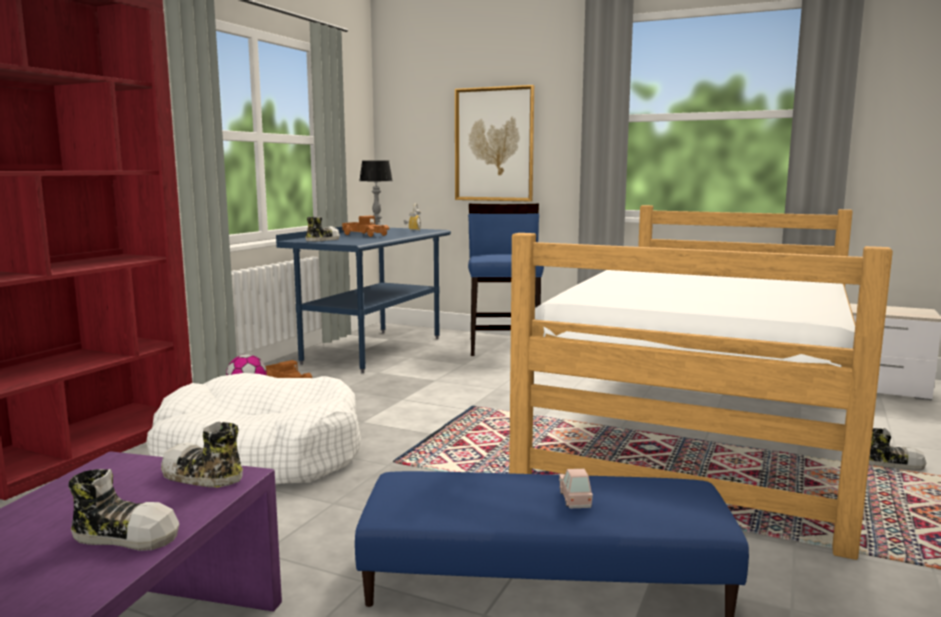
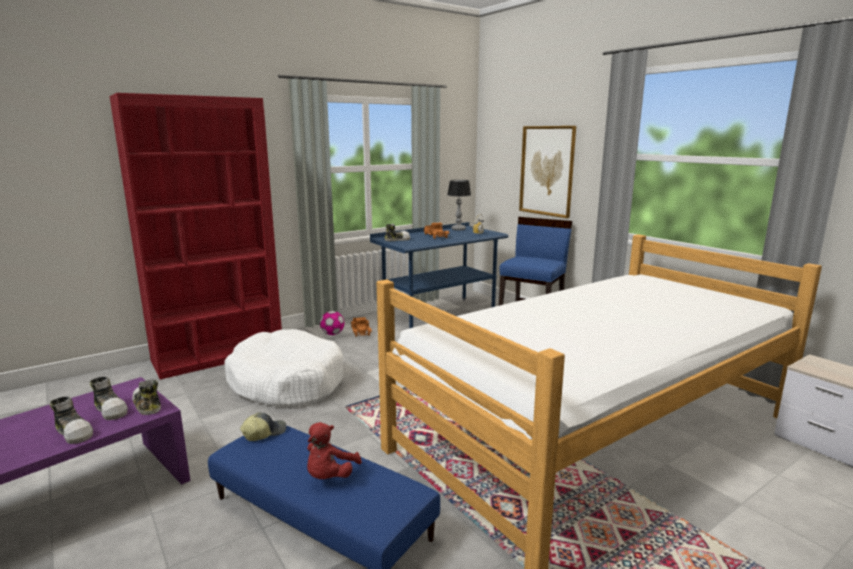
camera: 30 degrees right, 5 degrees up
pink toy car [559,469,593,508] -> red plush toy [307,422,362,479]
shoe [869,428,927,471] -> shoe moved to [90,377,128,420]
none -> cap [240,413,287,441]

